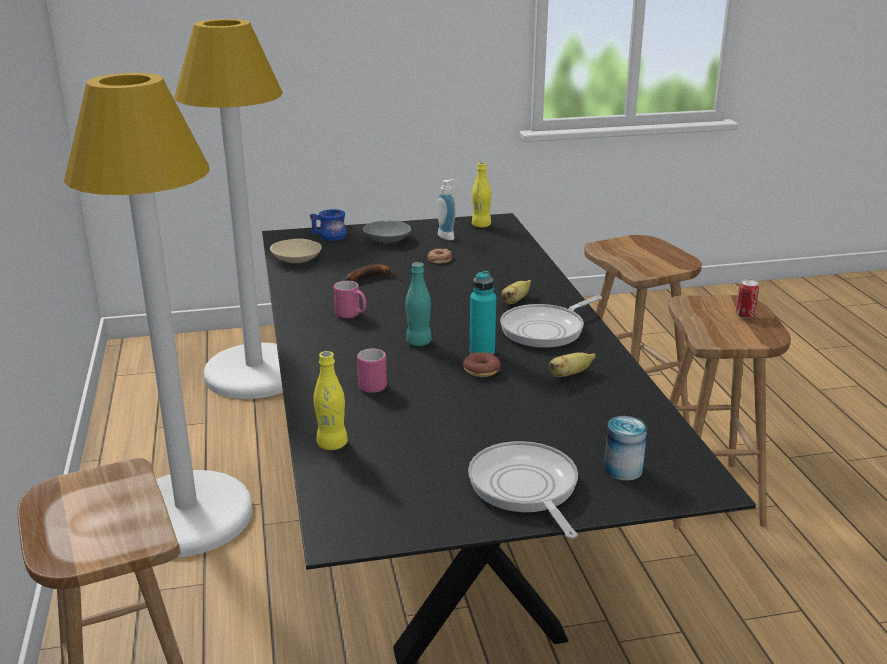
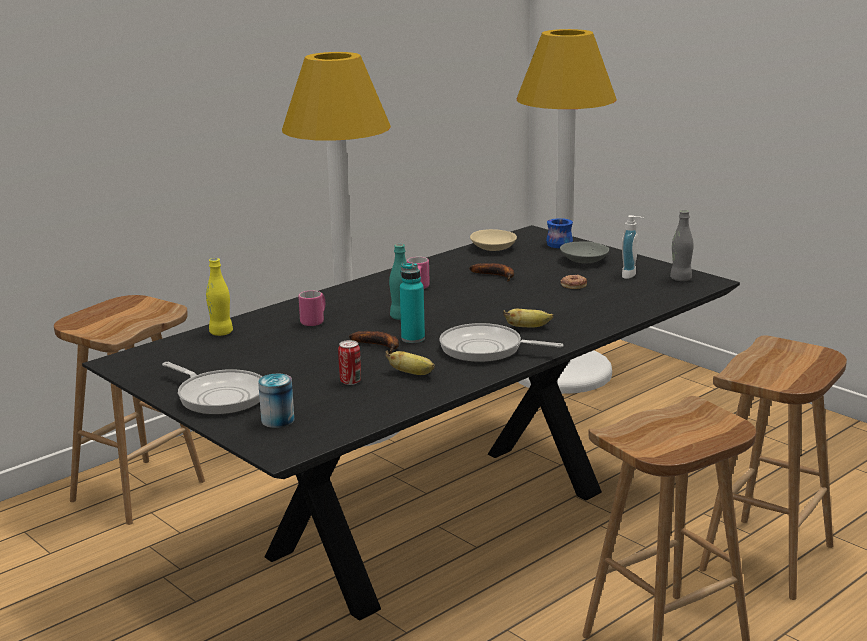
camera: 60 degrees right, 5 degrees down
donut [462,352,501,377] -> banana [349,331,399,354]
frying pan [468,441,578,539] -> frying pan turned 90 degrees clockwise [162,362,262,415]
yellow bottle [472,162,491,228] -> grey bottle [670,210,693,281]
can [736,279,759,318] -> can moved to [338,340,361,385]

